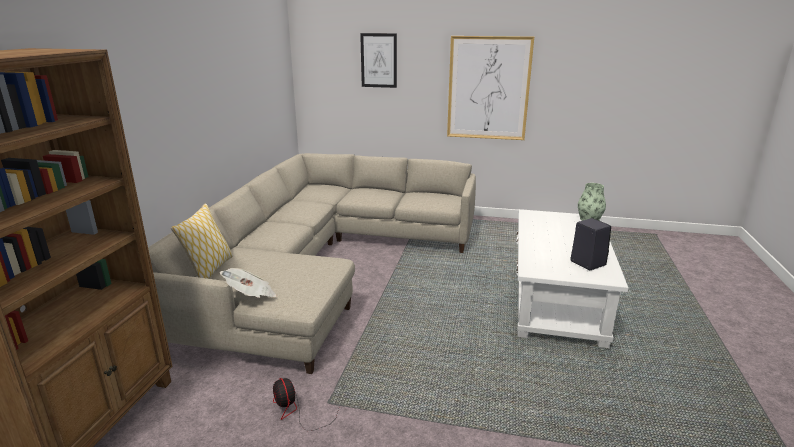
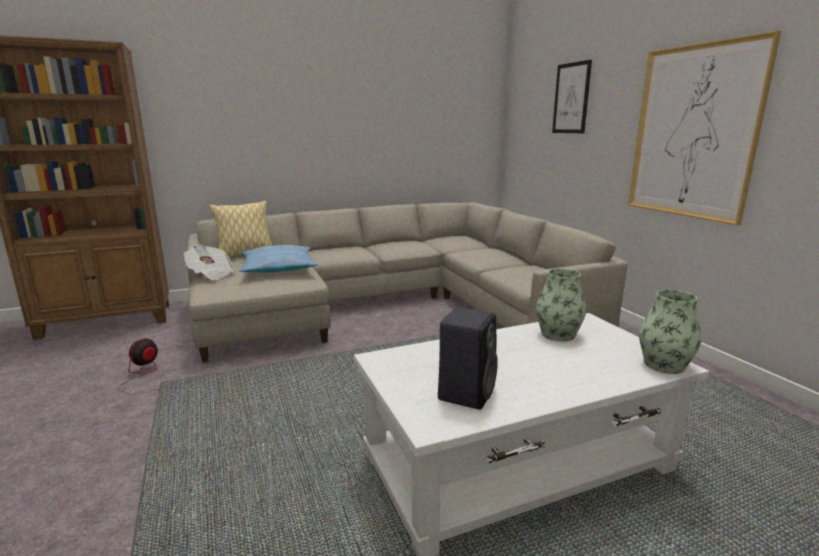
camera: 55 degrees right, 5 degrees down
none -> pillow [239,245,318,272]
none -> vase [536,269,586,341]

